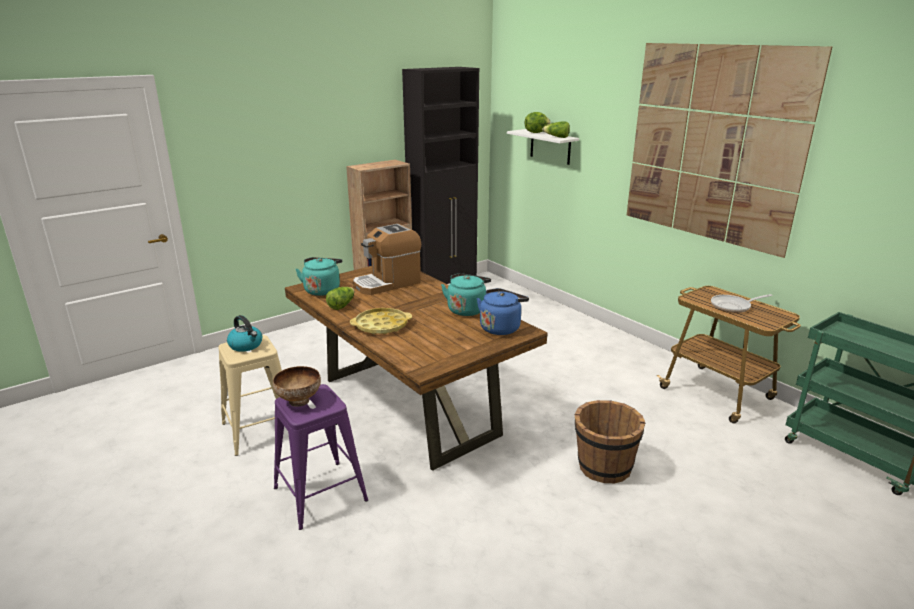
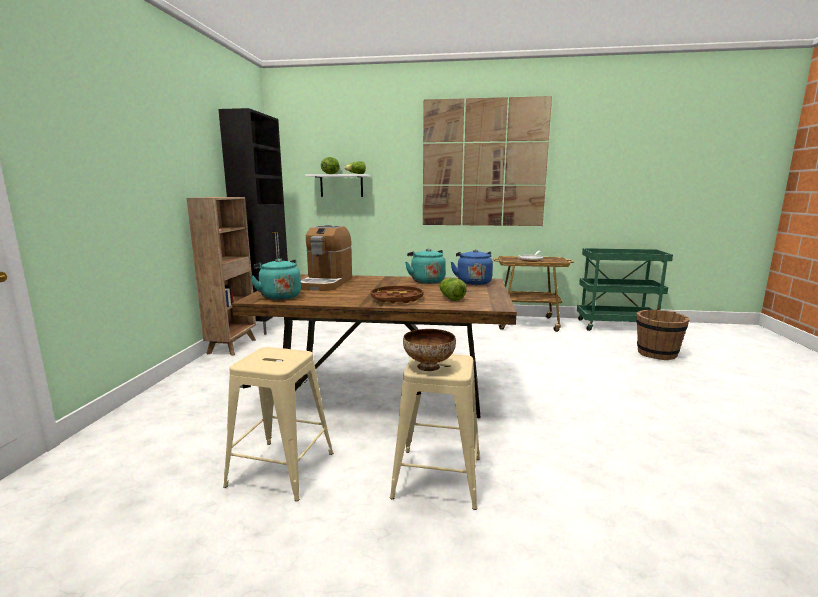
camera: 45 degrees left, 10 degrees down
kettle [227,315,262,352] -> none
purple stool [274,384,368,530] -> beige stool [390,354,480,510]
lettuce [326,287,354,310] -> lettuce moved to [440,278,467,301]
yellow tray [350,308,412,334] -> brown tray [371,285,424,304]
brown bucket [575,400,645,484] -> brown bucket moved to [636,310,689,360]

